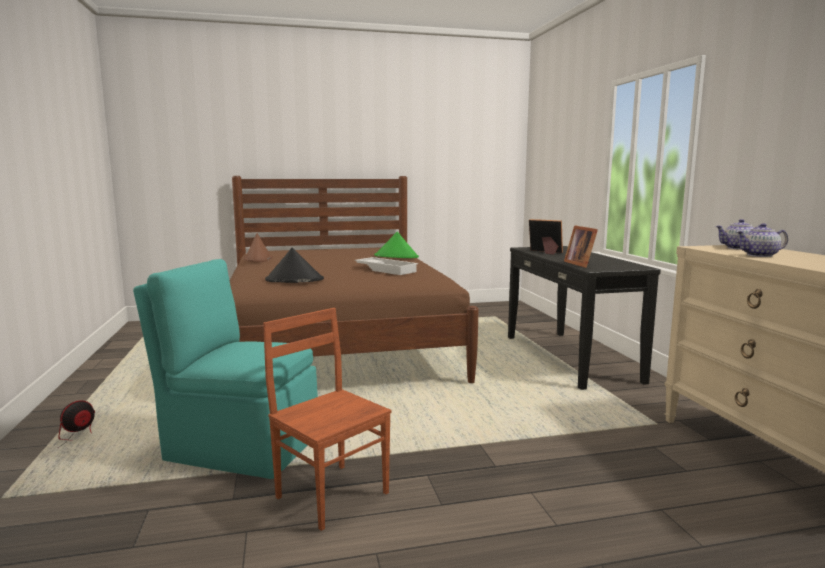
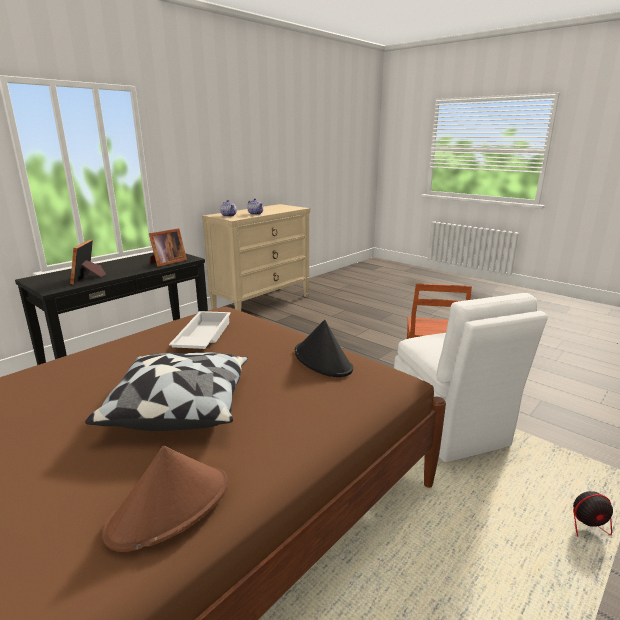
camera: 125 degrees left, 10 degrees up
turquoise chair [133,259,318,479] -> white chair [394,293,548,462]
green hat [374,231,419,258] -> none
none -> pillow [85,352,248,431]

